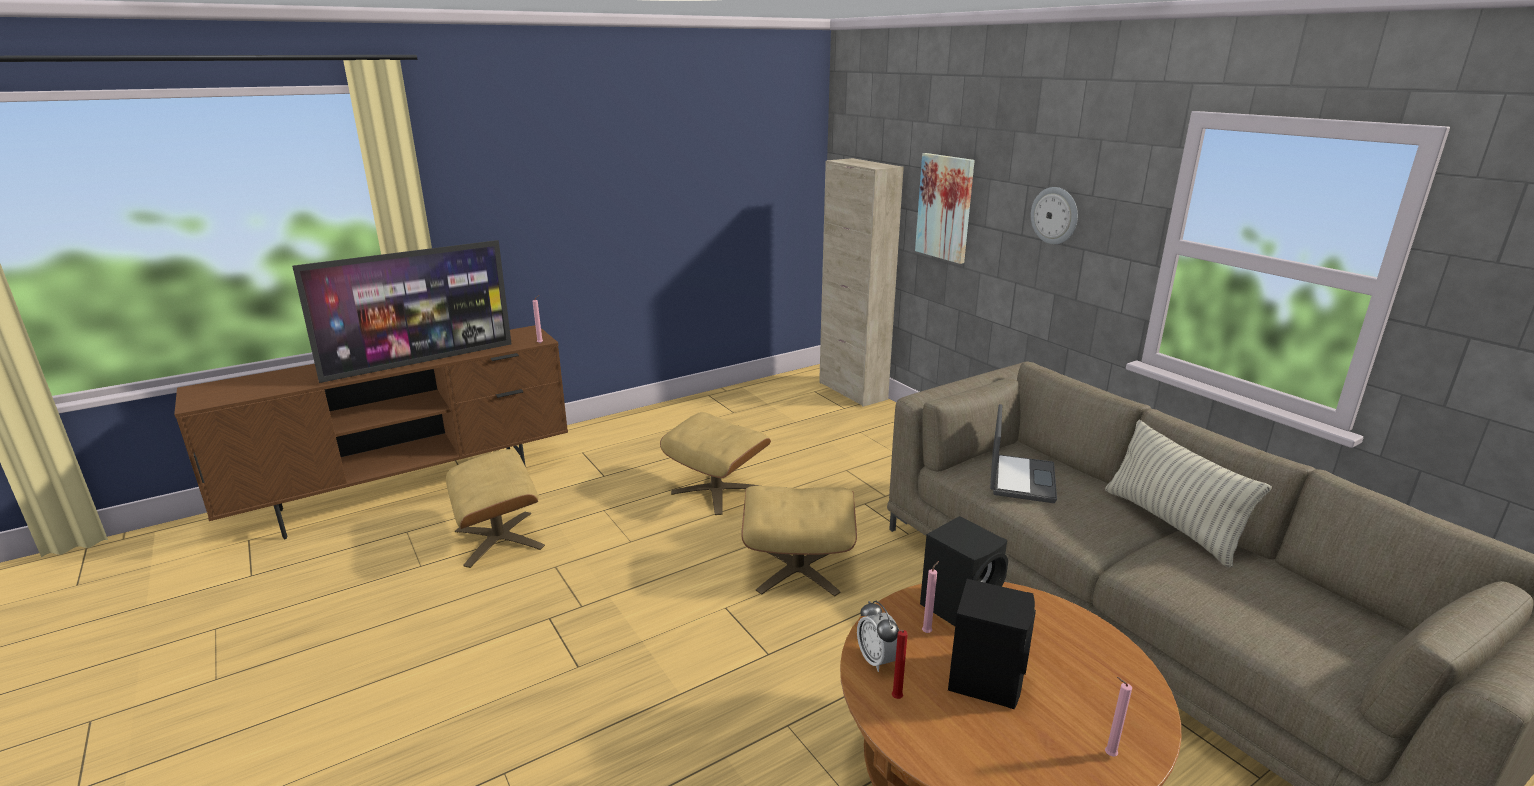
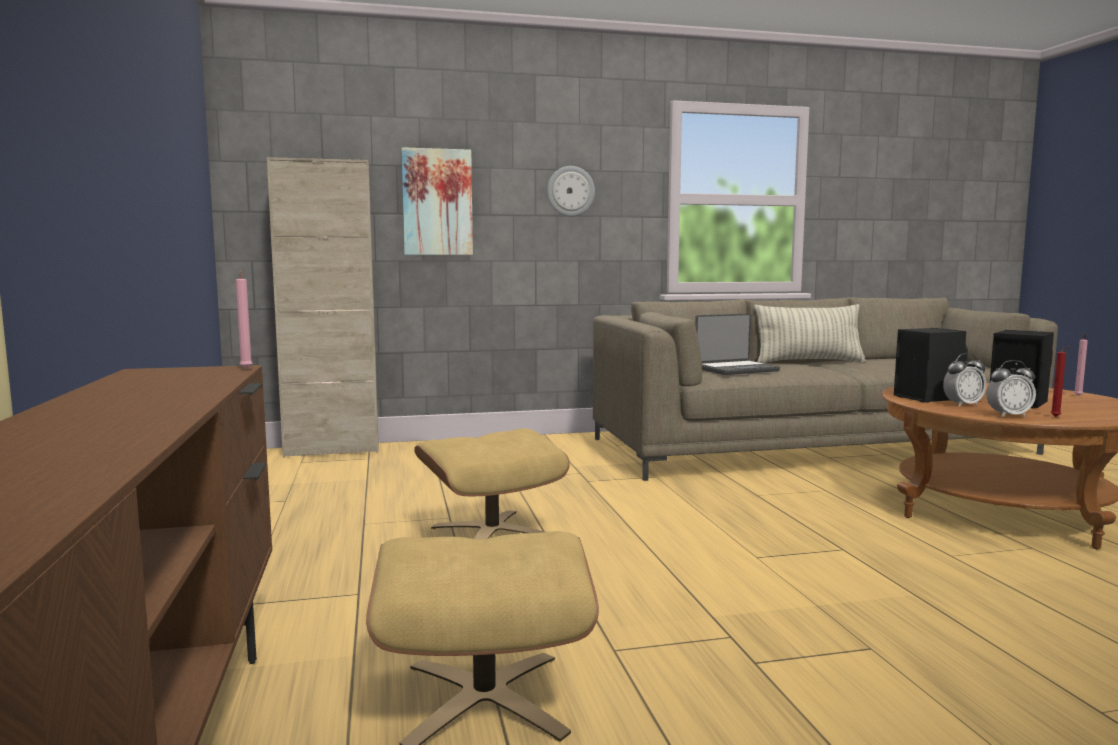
camera: 70 degrees left, 15 degrees down
television [292,240,511,383] -> none
beige ottoman [741,486,857,597] -> none
pink candle [922,561,939,633] -> alarm clock [943,353,986,407]
laptop [990,404,1057,503] -> laptop turned 120 degrees clockwise [695,313,780,375]

